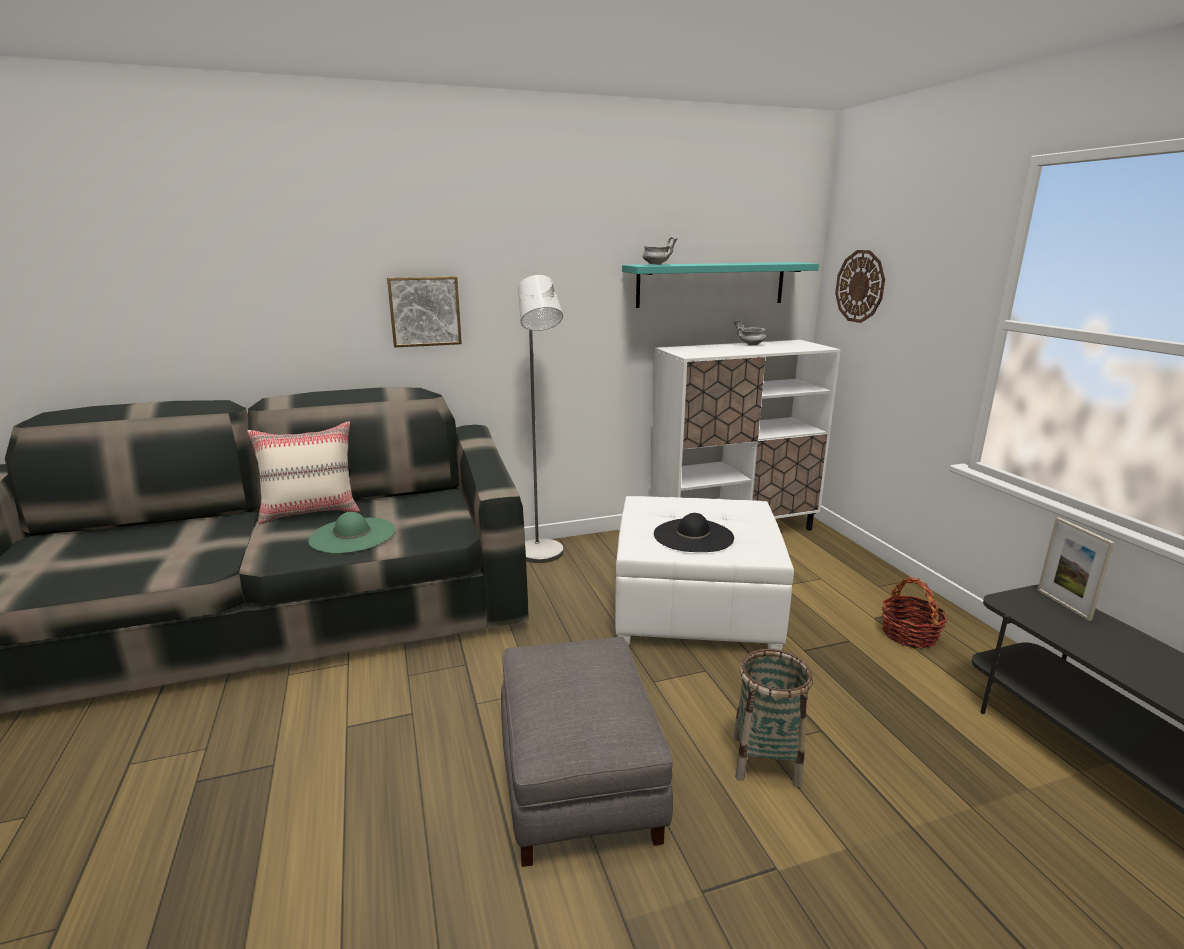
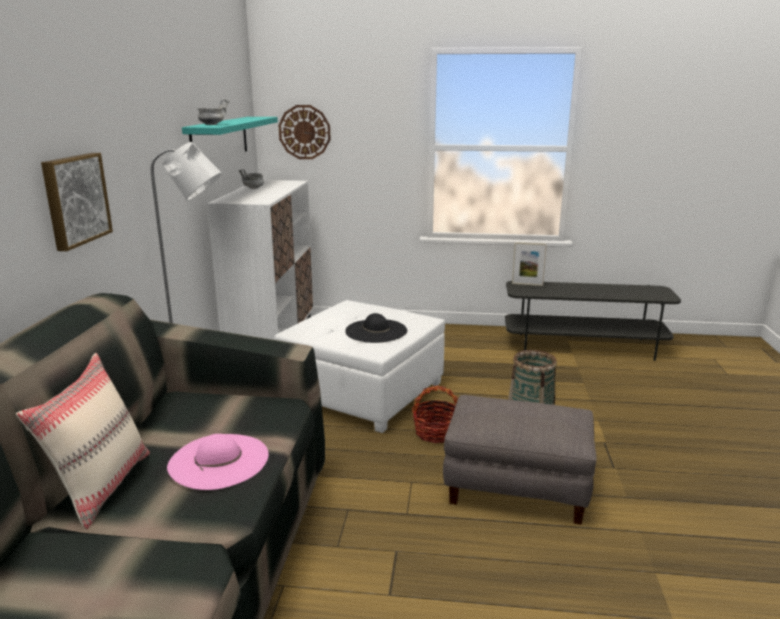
camera: 65 degrees left, 0 degrees up
green hat [308,512,396,553] -> pink hat [167,434,269,490]
basket [882,577,947,649] -> basket moved to [412,386,458,443]

